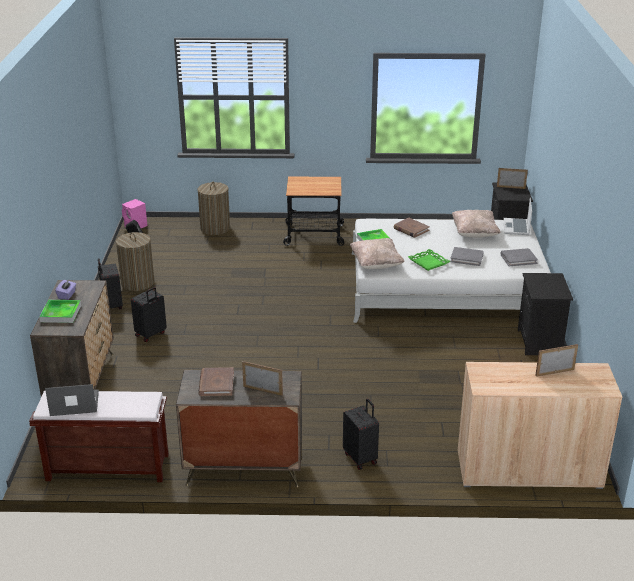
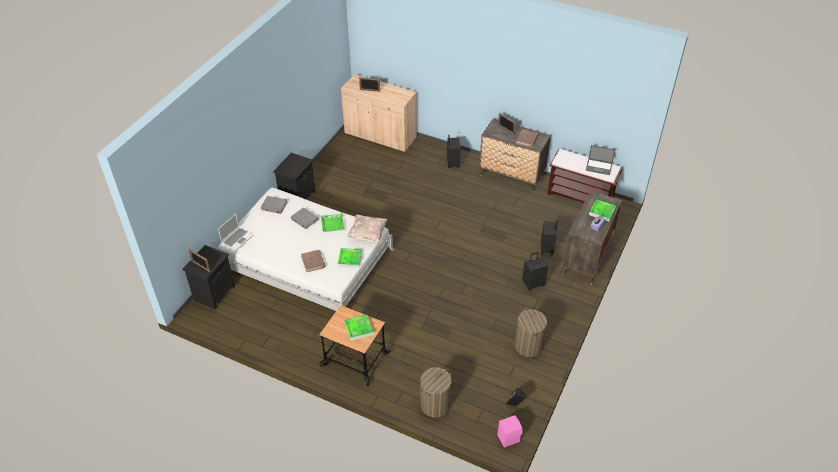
camera: 155 degrees left, 15 degrees up
black suitcase [98,258,123,309] -> black suitcase moved to [541,220,558,256]
beige pillow [452,210,500,238] -> none
none -> tray [344,315,373,341]

